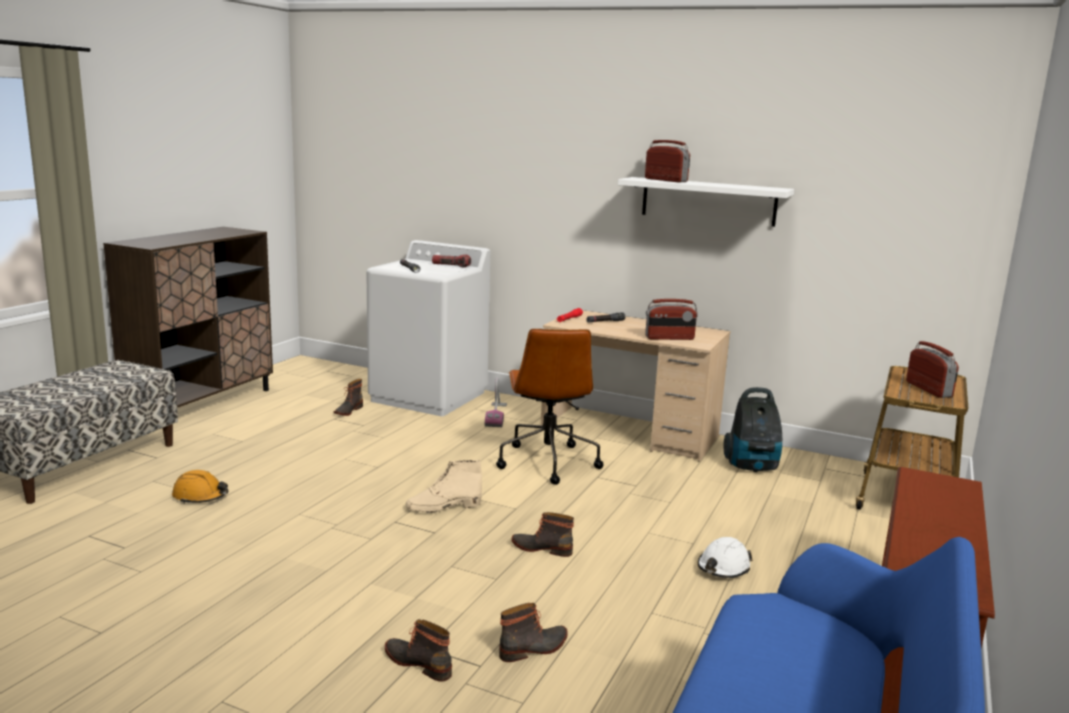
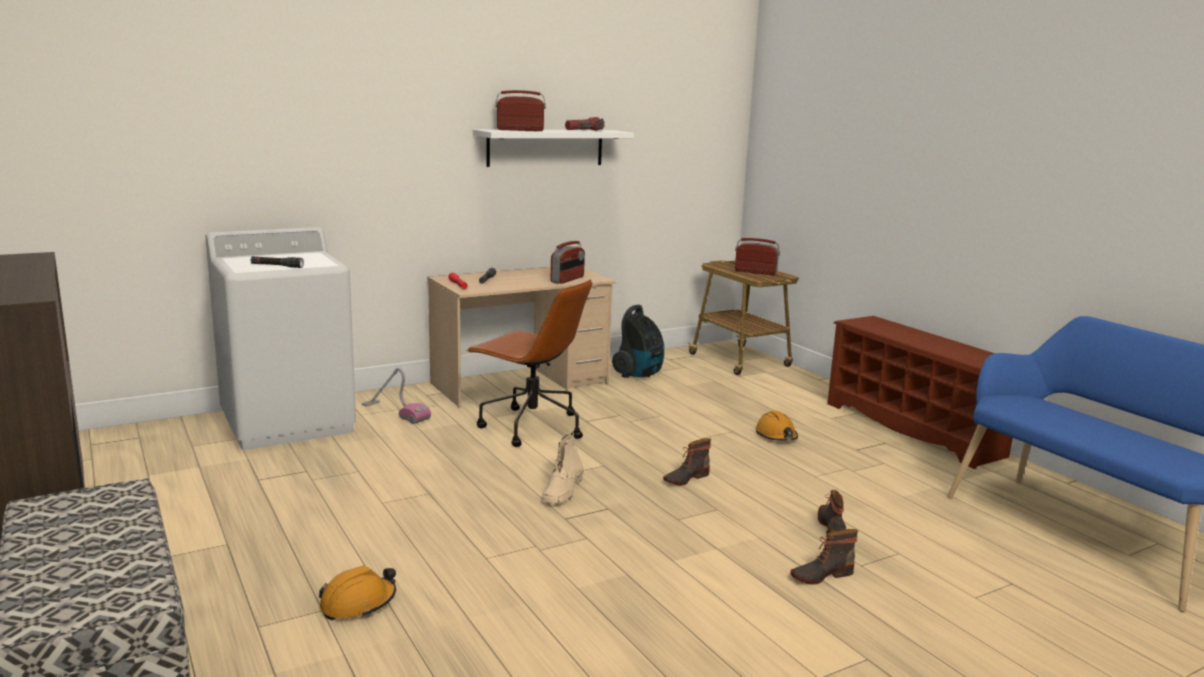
camera: 55 degrees left, 0 degrees up
boot [334,379,363,416] -> none
flashlight [432,254,471,268] -> flashlight moved to [565,117,605,131]
white hard hat [697,537,753,578] -> orange hard hat [756,411,798,441]

